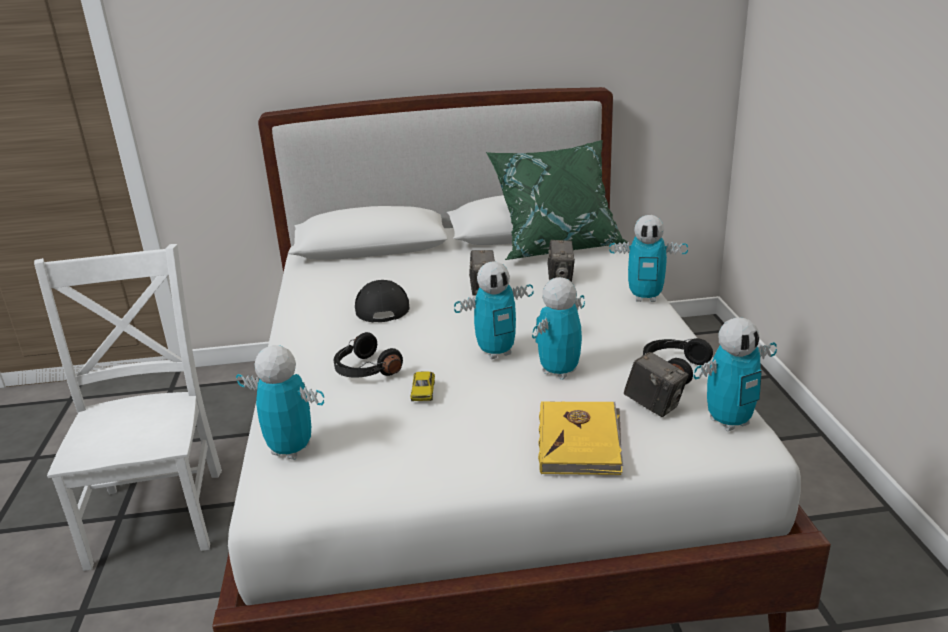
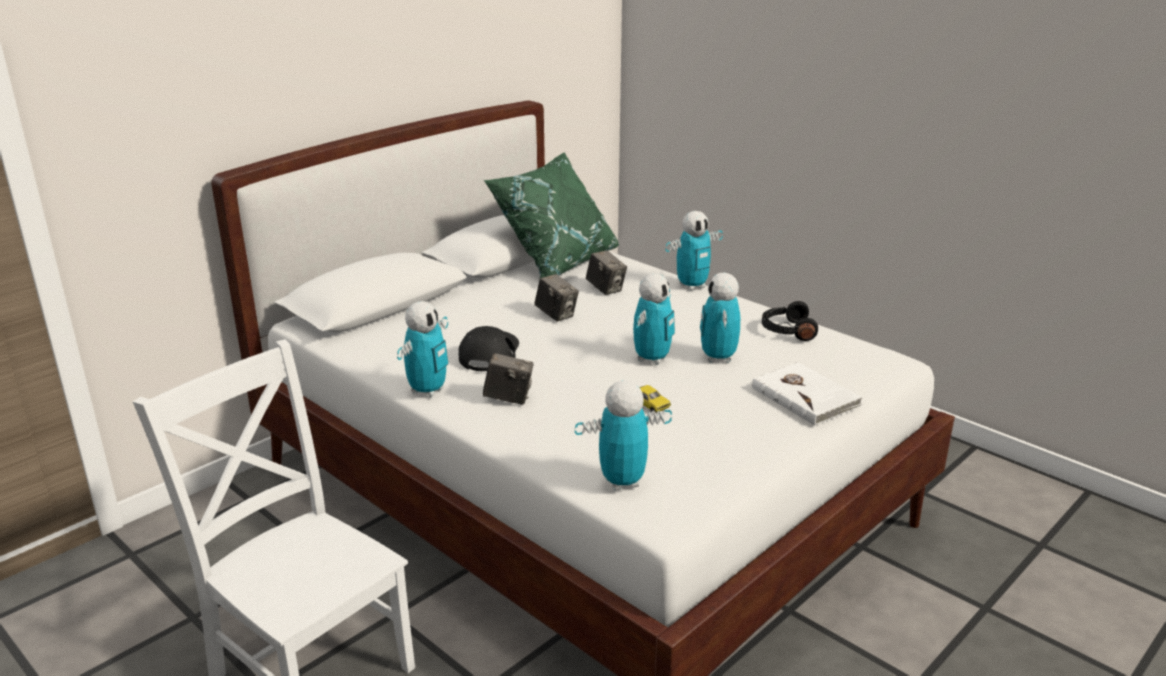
camera: 40 degrees left, 0 degrees up
black headphones [334,332,403,378] -> none
black cap [355,280,409,323] -> black cap turned 60 degrees clockwise [459,326,519,371]
yellow book [538,401,623,475] -> white book [752,362,863,426]
camera [624,352,689,417] -> camera moved to [483,353,533,405]
toy robot [693,317,777,431] -> toy robot moved to [397,301,448,398]

